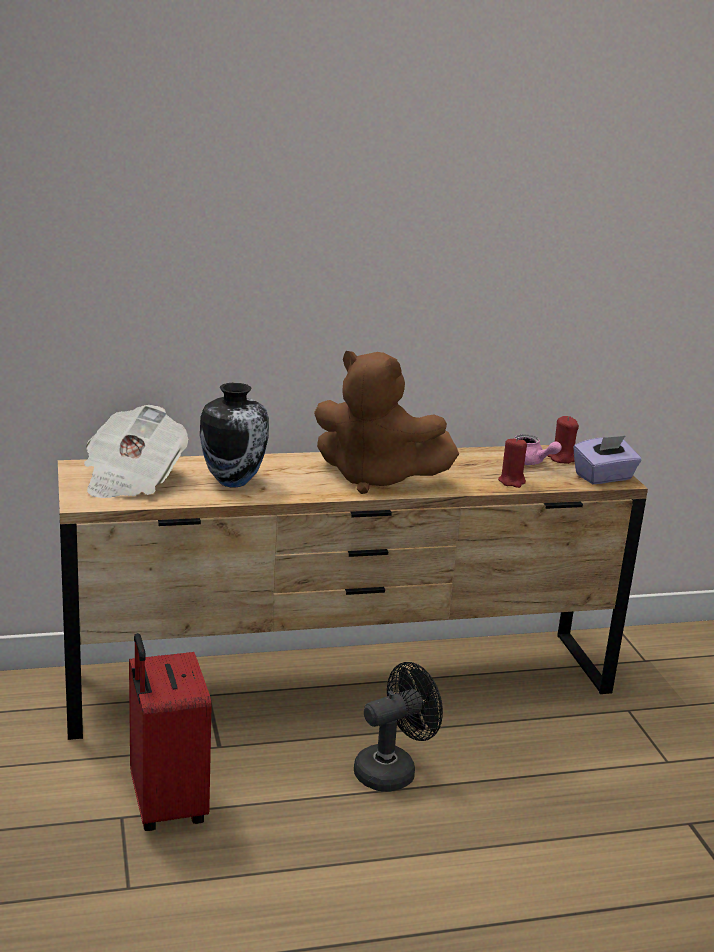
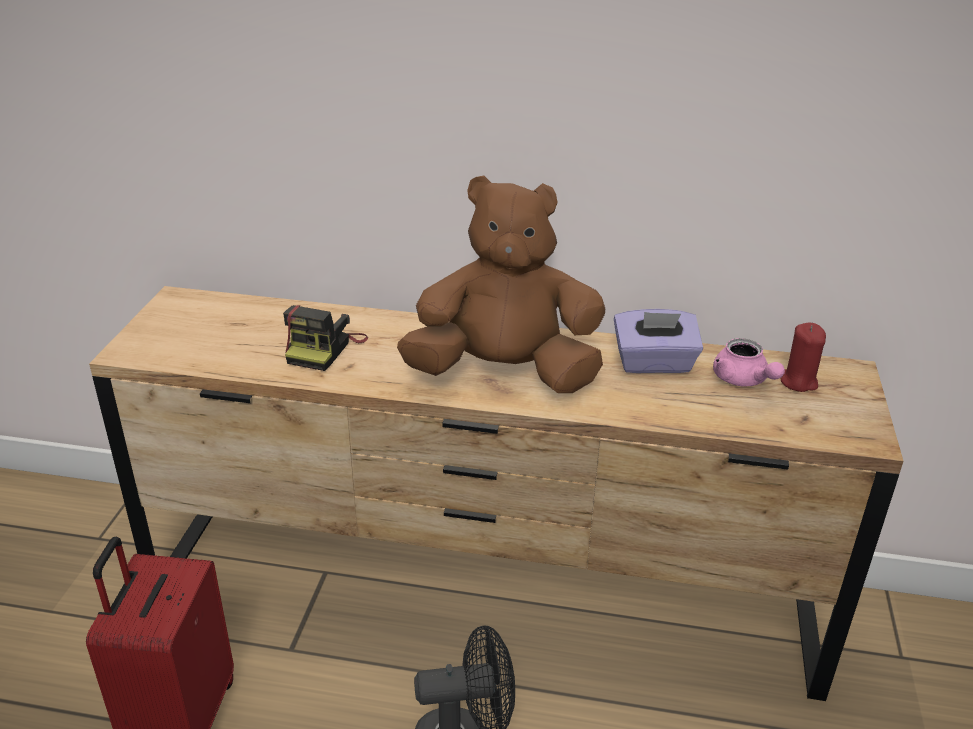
camera: 25 degrees right, 10 degrees up
newspaper [84,405,188,498] -> none
vase [200,383,269,487] -> camera [283,305,368,371]
brown plush toy [314,351,459,494] -> brown plush toy turned 135 degrees clockwise [397,176,605,393]
red candle [498,437,527,488] -> none
purple tissue box [573,436,642,484] -> purple tissue box moved to [614,309,703,373]

